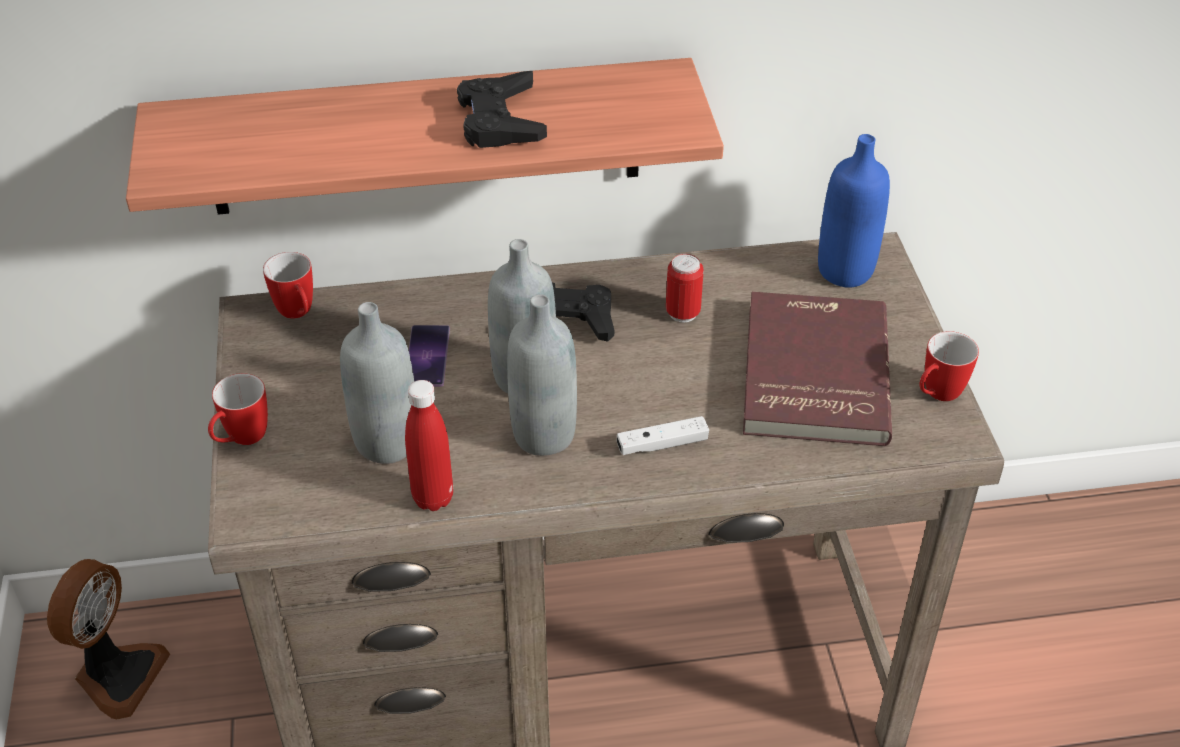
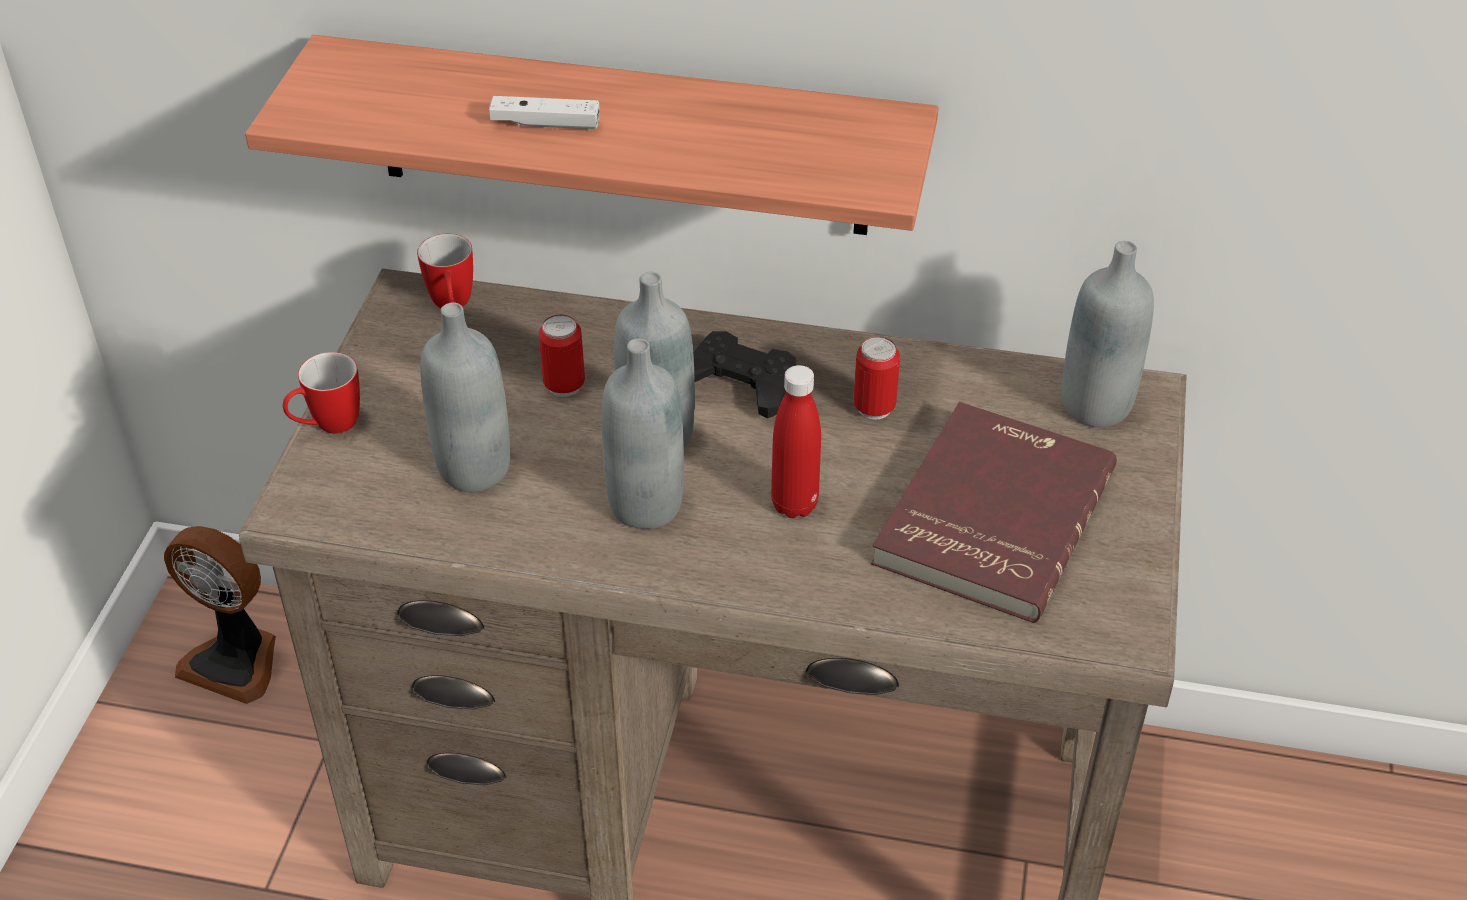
camera: 20 degrees right, 0 degrees up
fan [47,559,170,719] -> fan turned 75 degrees clockwise [164,526,276,704]
red bottle [405,380,453,511] -> red bottle moved to [771,365,821,518]
phone [409,325,450,387] -> can [539,315,585,397]
black game controller [457,71,547,148] -> none
white game controller [617,416,709,455] -> white game controller moved to [489,96,599,129]
blue bottle [818,134,890,288] -> grey bottle [1062,241,1154,427]
mug [919,331,979,401] -> none

